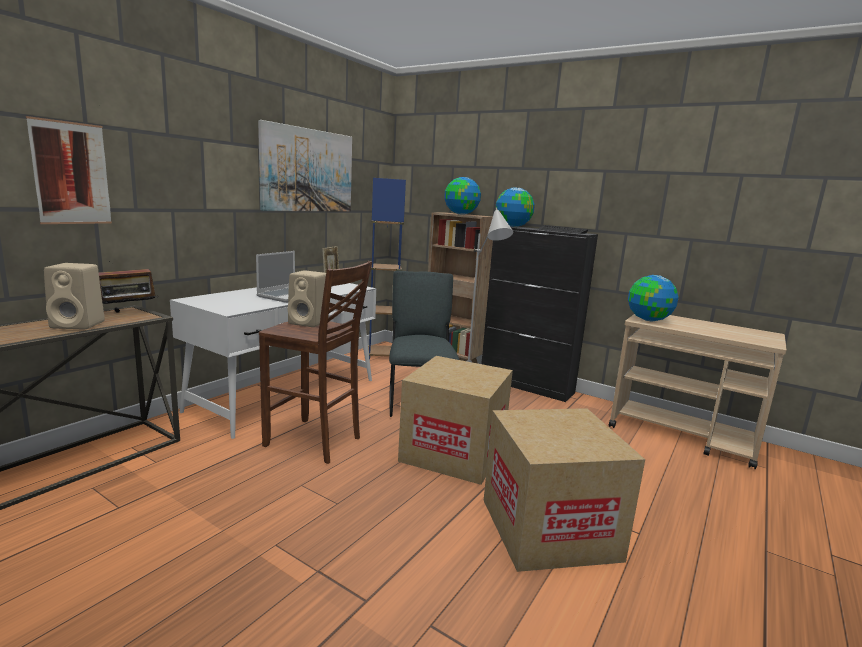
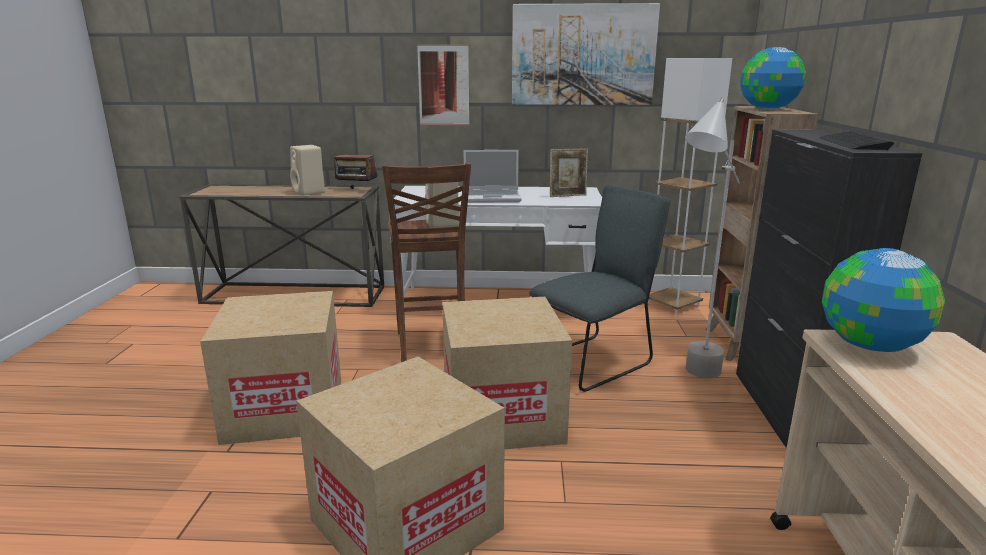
camera: 60 degrees right, 5 degrees up
picture [26,116,112,224] -> picture moved to [417,44,469,125]
blue floor lamp [368,178,406,359] -> white floor lamp [648,58,732,315]
globe [496,187,535,227] -> none
none -> cardboard box [200,291,341,445]

